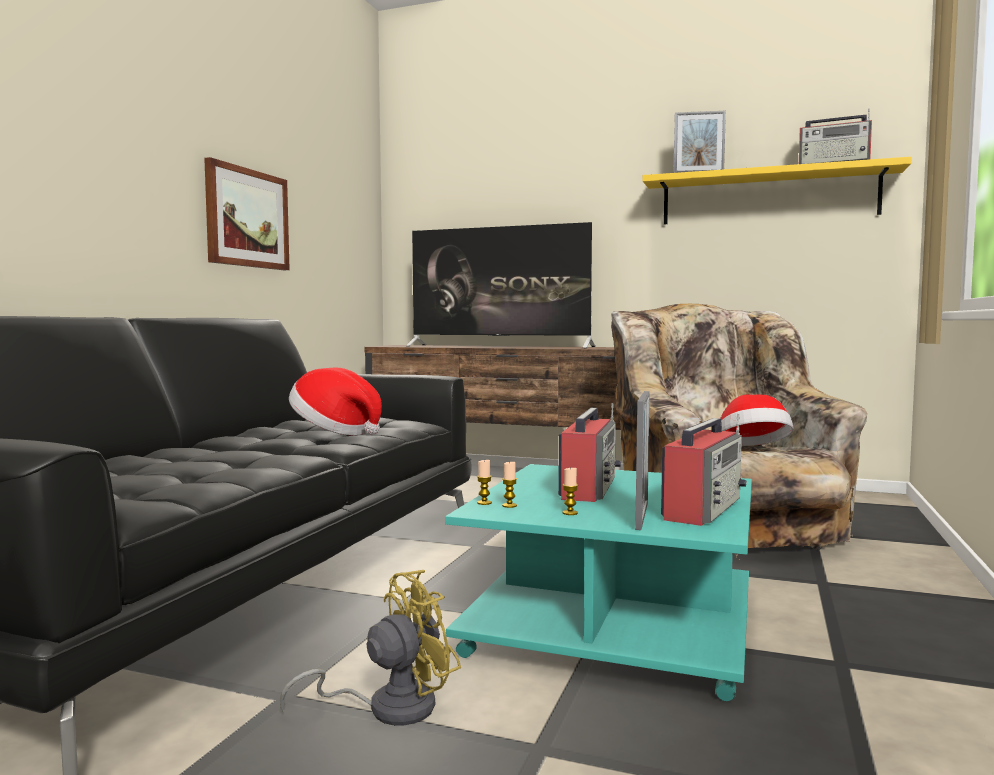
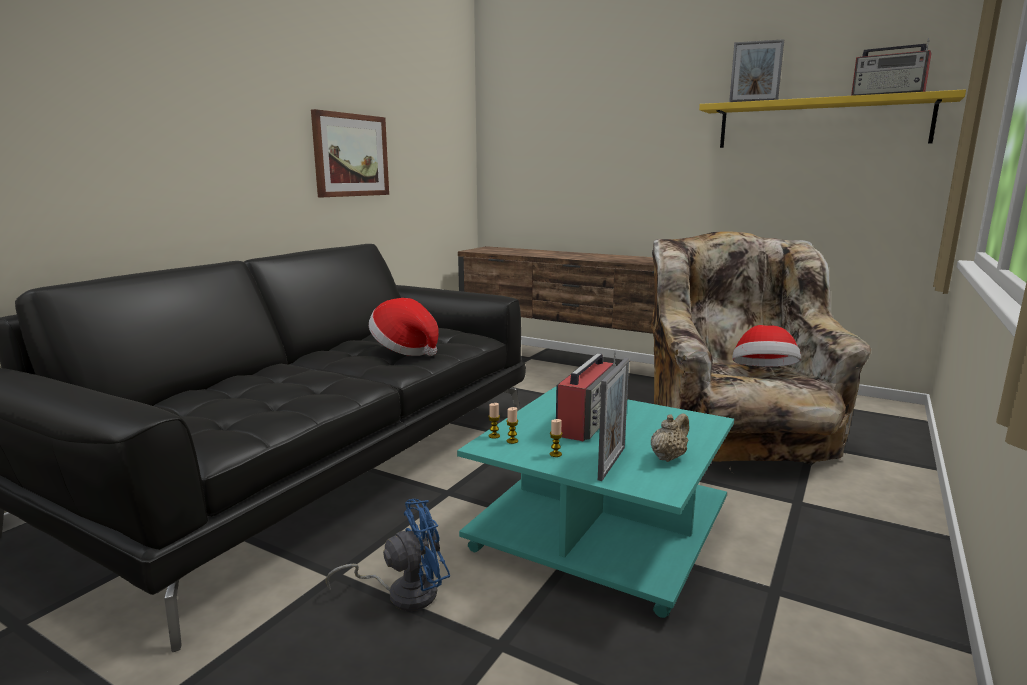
camera: 10 degrees right, 10 degrees up
yellow fan [280,570,461,725] -> blue fan [326,499,450,611]
television [406,222,596,348] -> none
radio [661,414,747,526] -> beige teapot [651,413,689,462]

